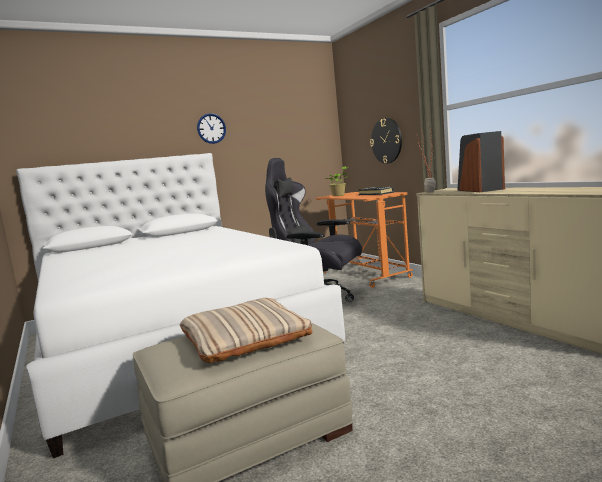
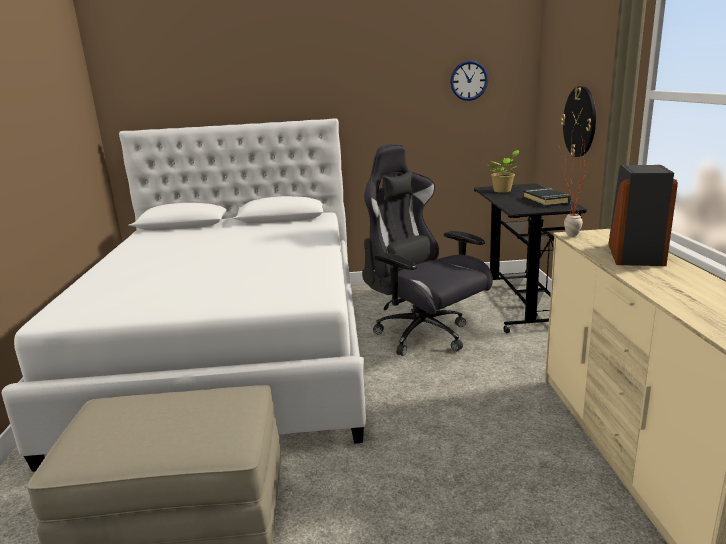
camera: 25 degrees right, 10 degrees up
beige pillow [180,298,312,363] -> none
wall clock [197,113,226,144] -> wall clock moved to [450,61,488,101]
orange desk [316,192,413,288] -> black desk [474,184,587,333]

